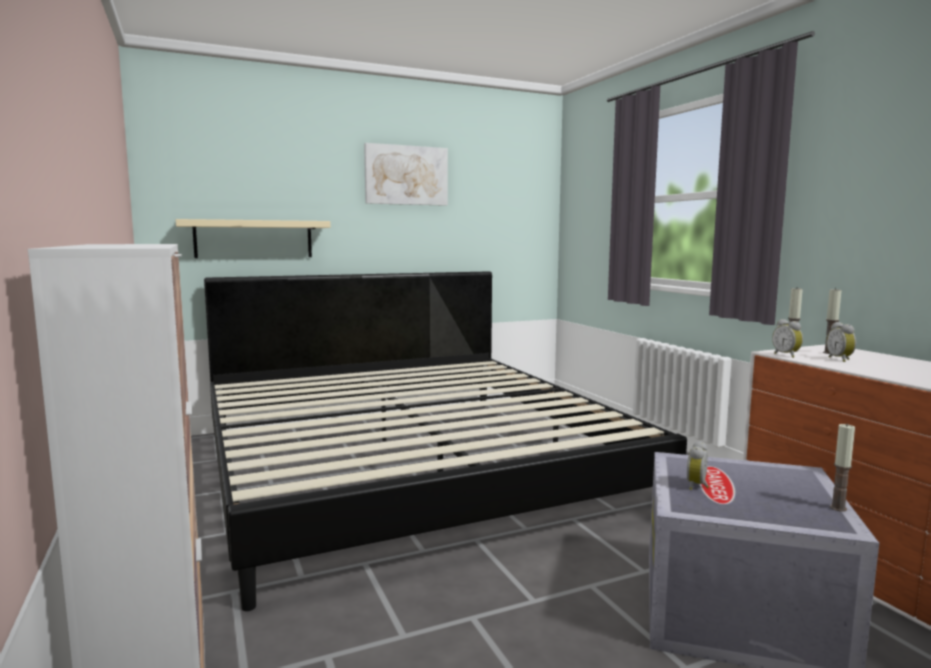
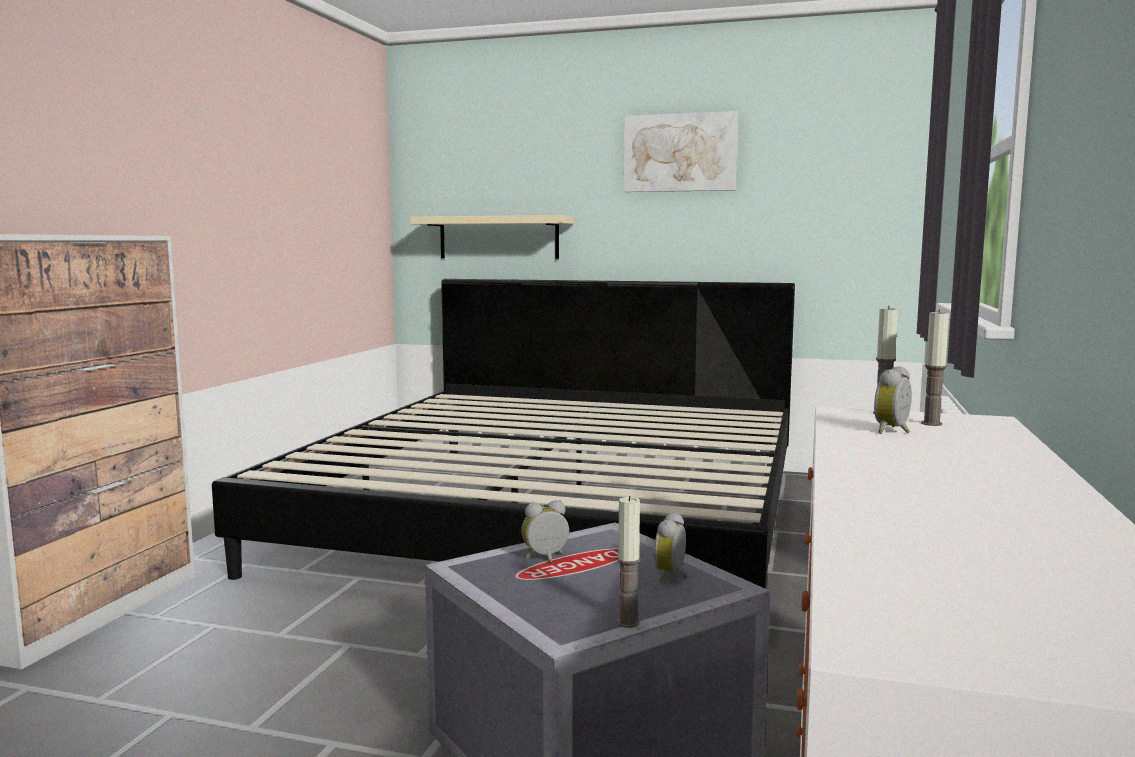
camera: 40 degrees right, 0 degrees up
alarm clock [772,319,803,358] -> alarm clock moved to [654,512,687,582]

